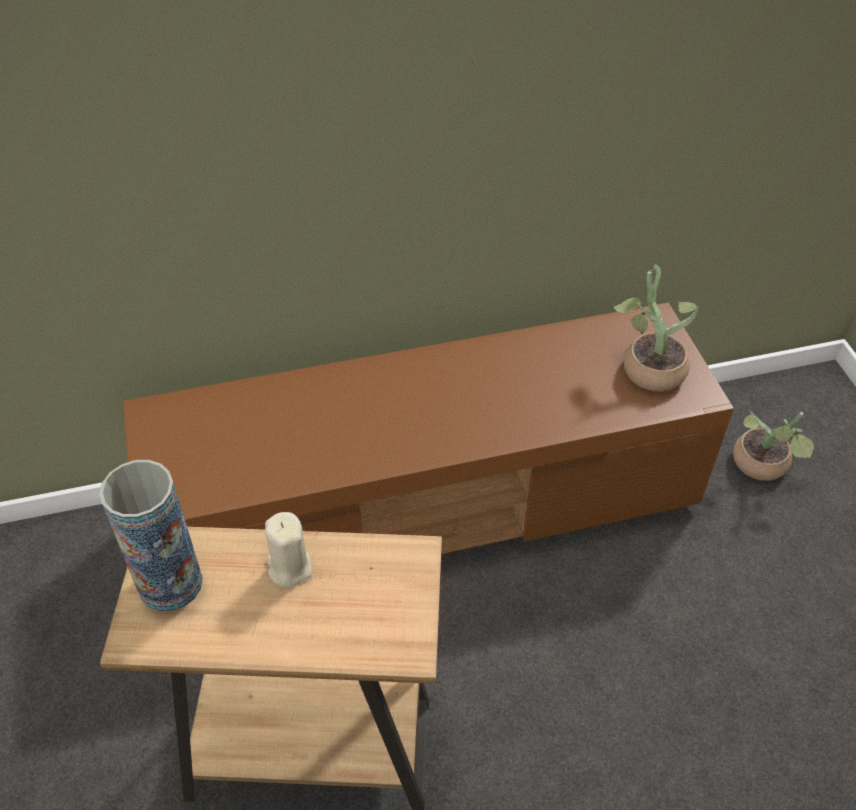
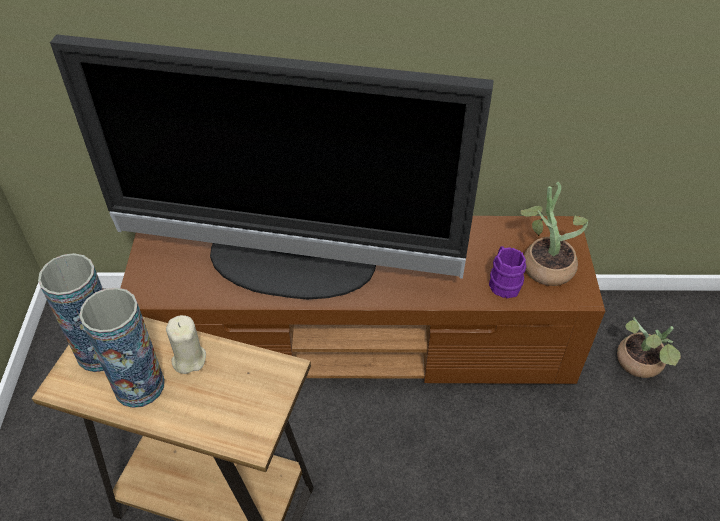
camera: 15 degrees right, 0 degrees up
none -> television [50,34,494,299]
none -> vase [79,288,165,408]
none -> purple mug [489,246,526,298]

